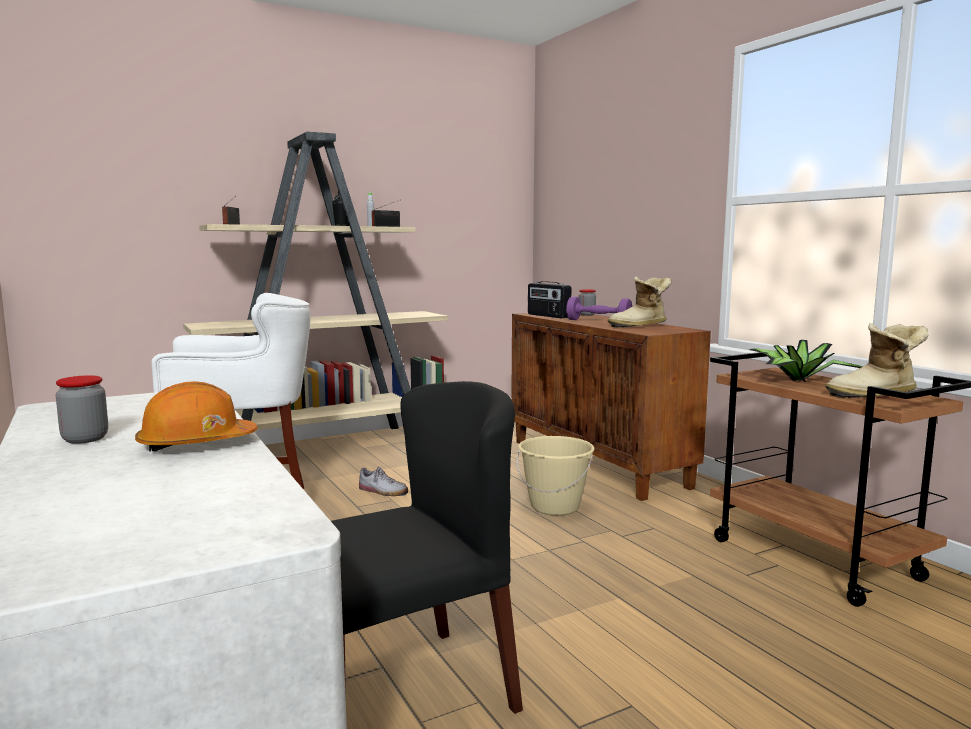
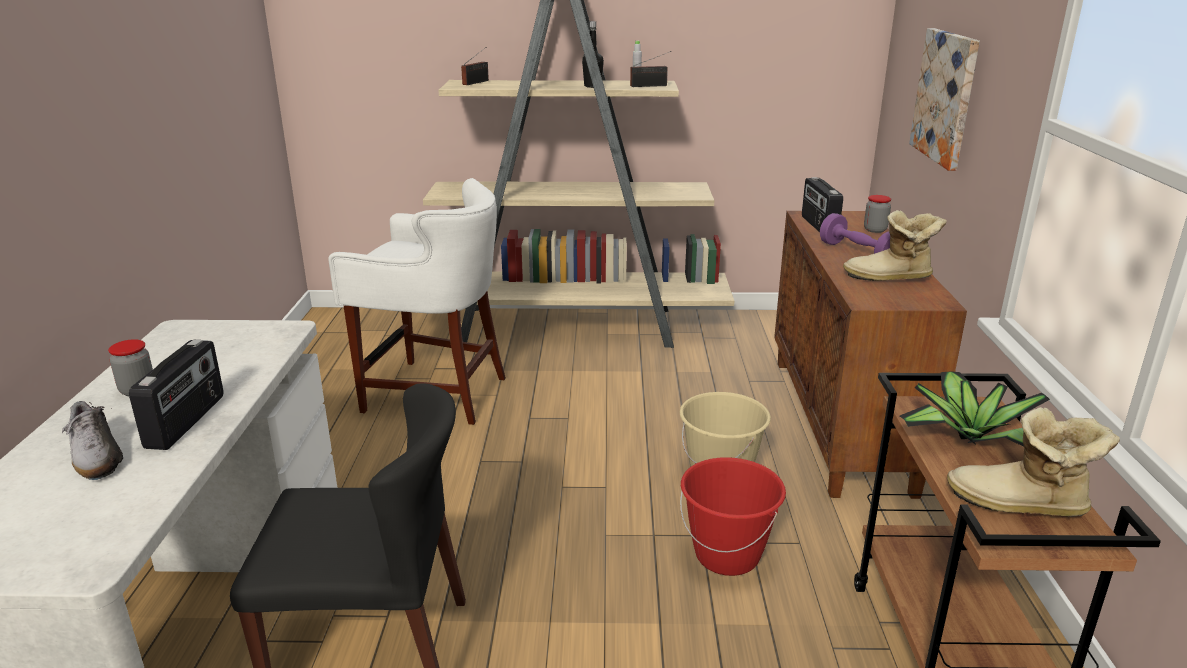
camera: 30 degrees right, 15 degrees up
orange hard hat [135,381,258,452] -> radio [129,340,224,450]
shoe [359,467,408,496] -> shoe moved to [62,401,123,480]
none -> red bucket [680,457,786,576]
none -> picture [909,28,980,171]

